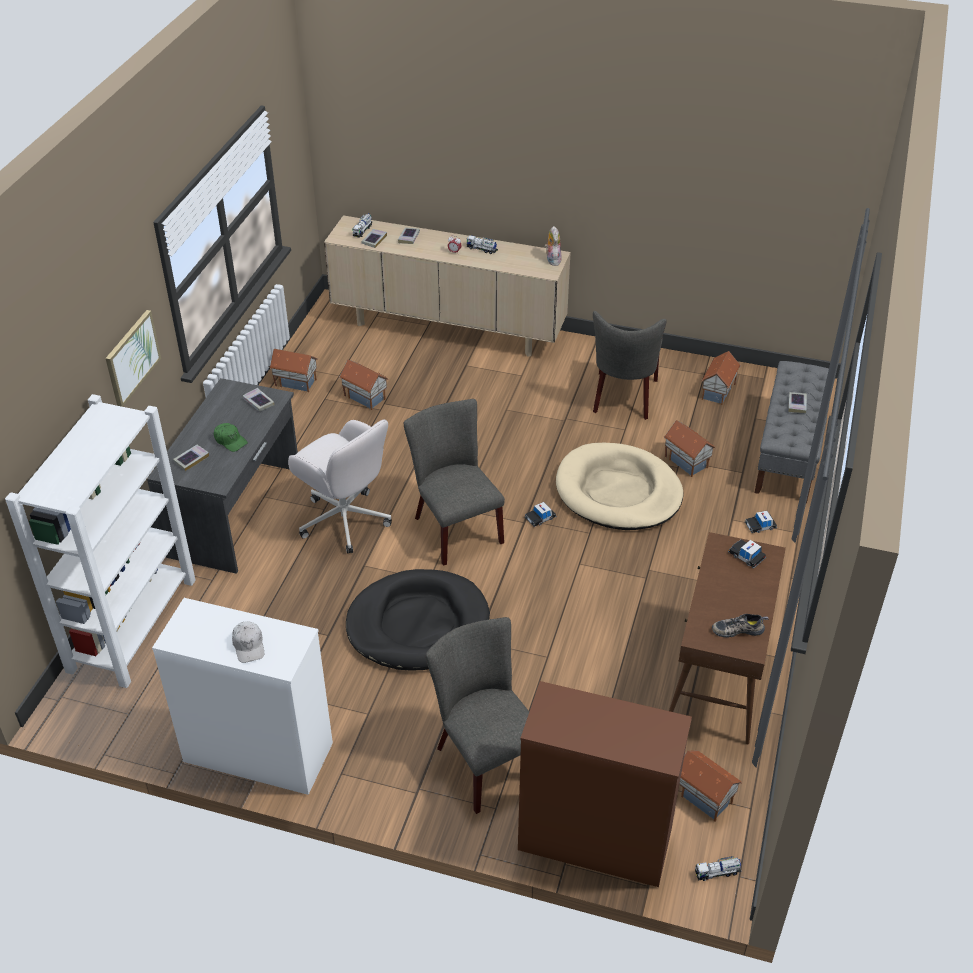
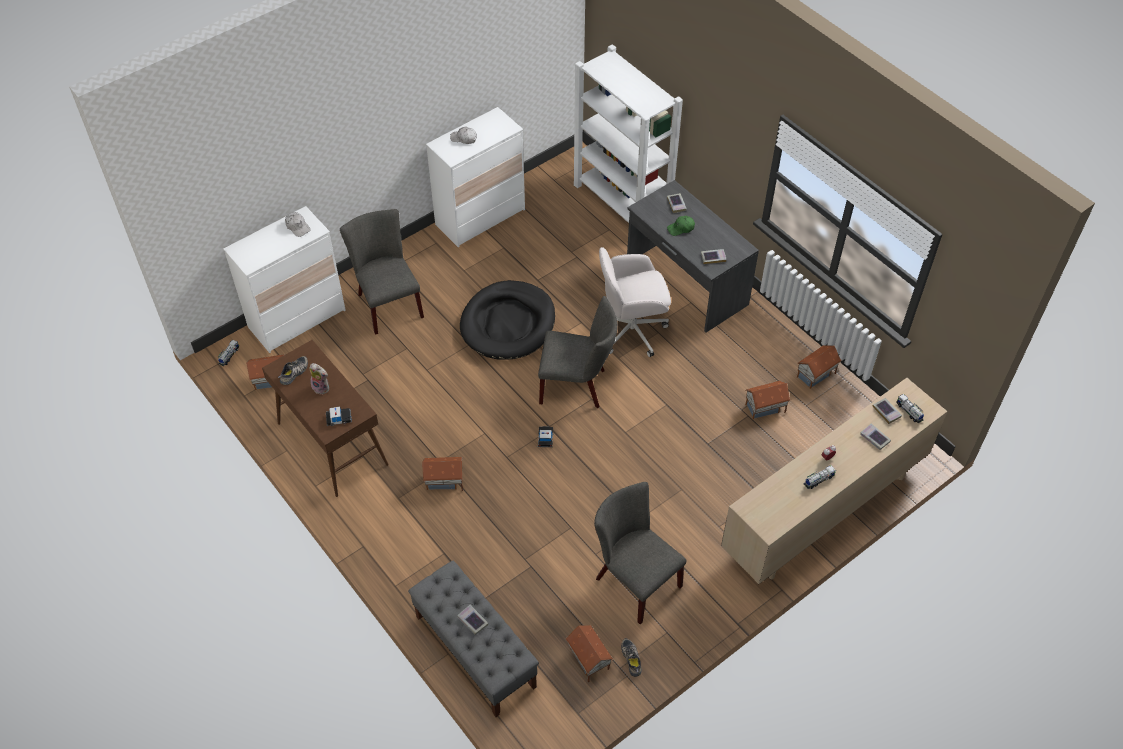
camera: 125 degrees right, 10 degrees up
picture [106,310,161,407] -> none
grey chair [426,617,529,814] -> grey chair turned 120 degrees counterclockwise [340,209,424,335]
brown dresser [518,681,692,887] -> white dresser [223,206,346,353]
plush toy [545,226,562,266] -> plush toy moved to [309,363,329,395]
beige dog bed [556,443,683,530] -> none
toy house [664,420,715,477] -> toy house moved to [422,457,463,491]
toy car [744,511,777,533] -> none
none -> white cap [285,212,311,237]
none -> shoe [621,638,641,677]

